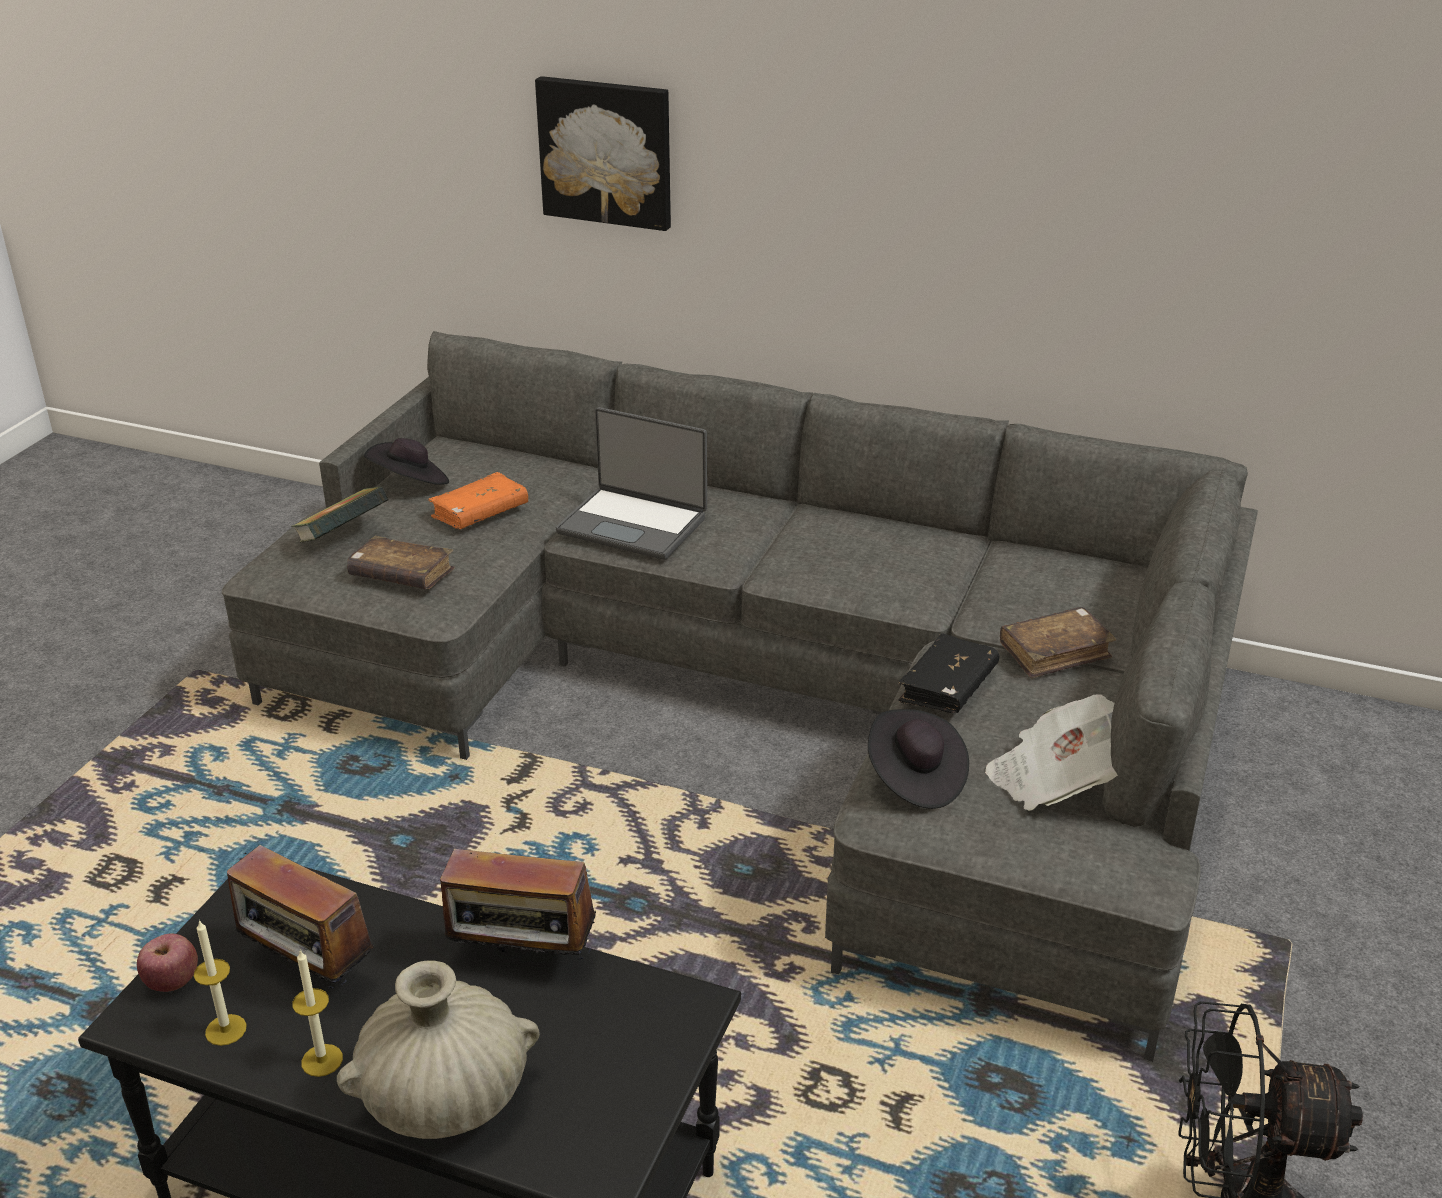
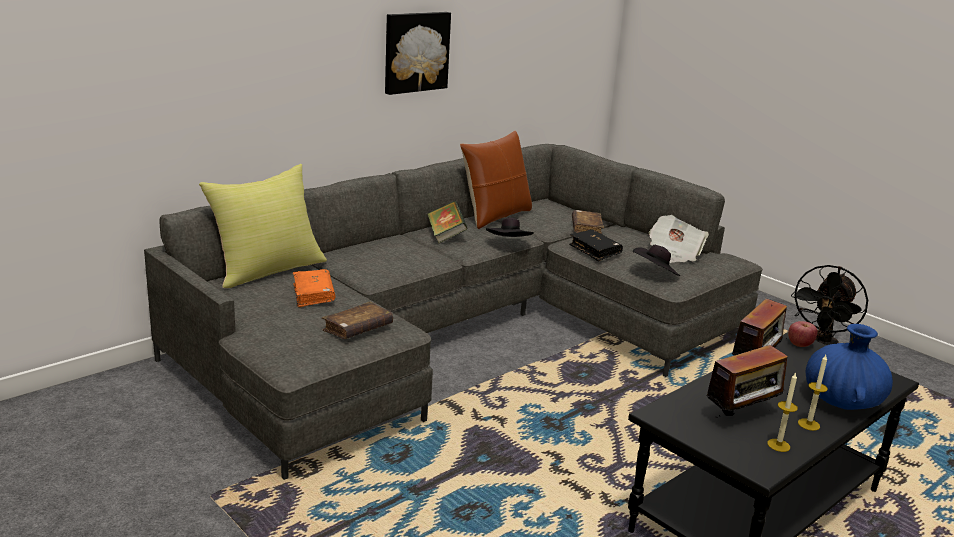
camera: 65 degrees left, 10 degrees down
apple [137,934,198,992] -> apple moved to [788,321,818,347]
book [291,486,388,543] -> book moved to [427,201,468,243]
beige vase [337,961,540,1139] -> blue vase [806,324,893,410]
black hat [364,438,449,485] -> black hat moved to [486,218,534,237]
picture [535,76,671,231] -> picture moved to [385,12,451,95]
laptop [556,407,707,560] -> none
none -> yellow pillow [199,164,327,288]
none -> brown pillow [460,131,532,229]

